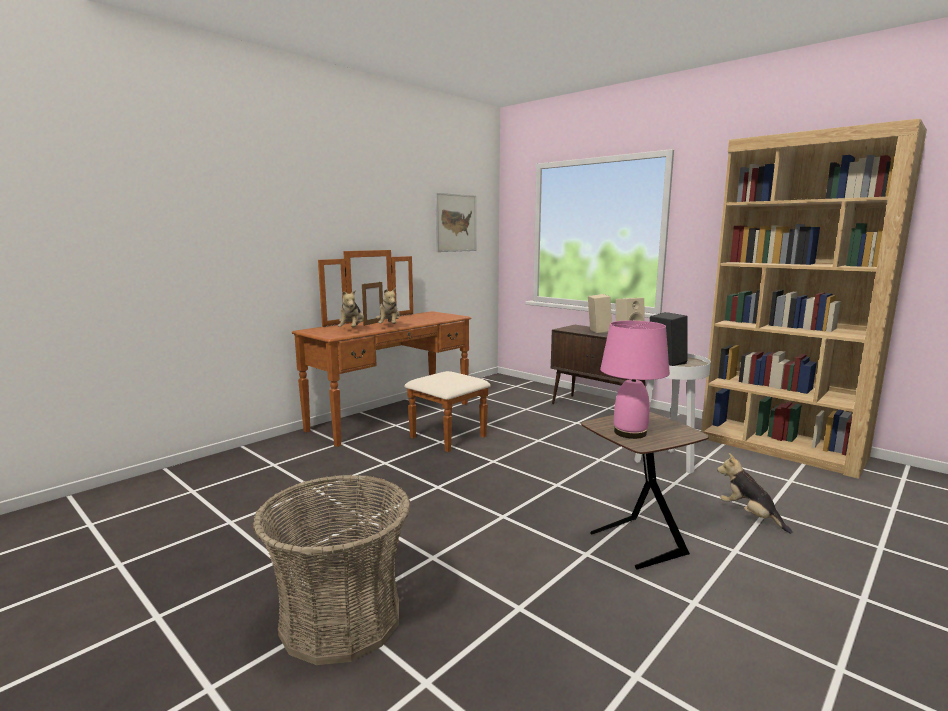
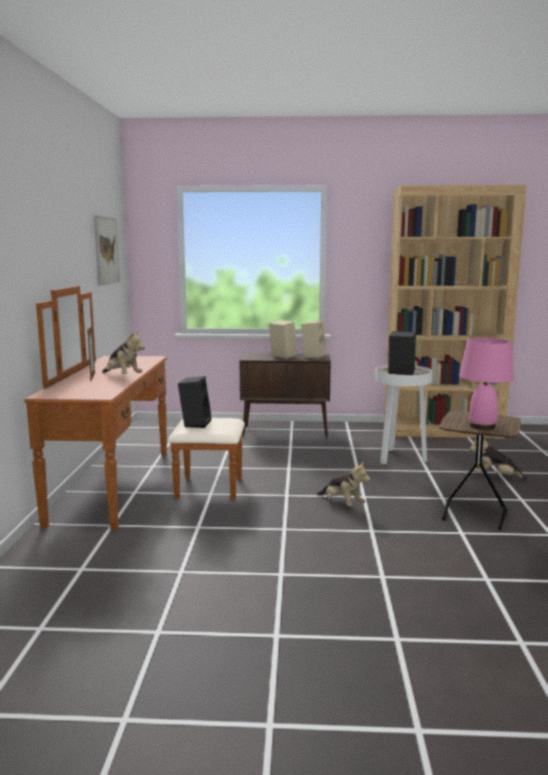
camera: 40 degrees left, 0 degrees up
basket [253,475,411,665] -> none
plush toy [338,289,364,327] -> plush toy moved to [317,462,371,506]
none -> black speaker [178,376,212,428]

